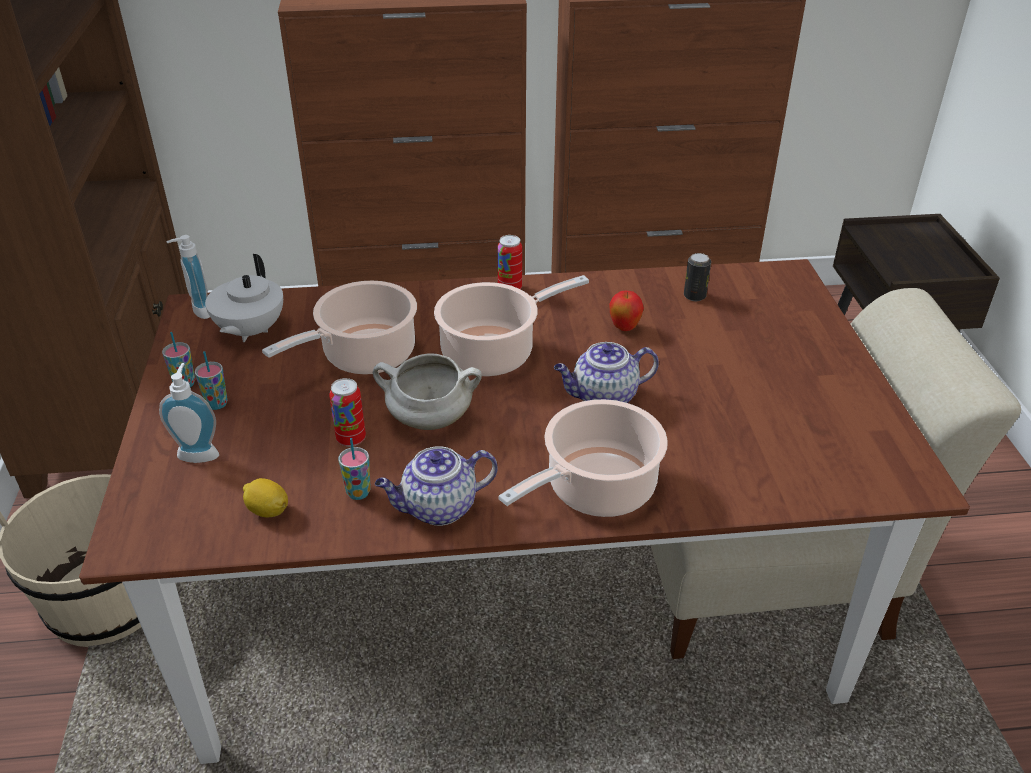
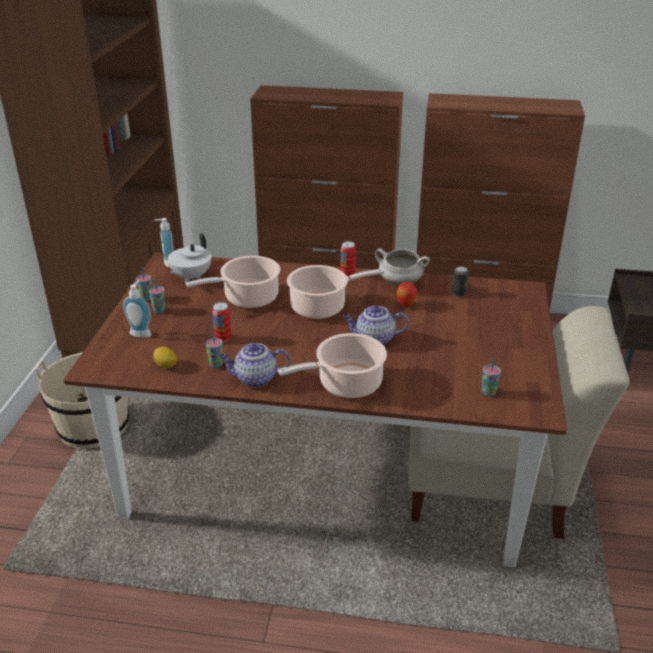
camera: 15 degrees right, 5 degrees down
white cooking pot [373,354,482,430] -> white cooking pot moved to [375,249,430,287]
none -> cup [482,358,501,396]

